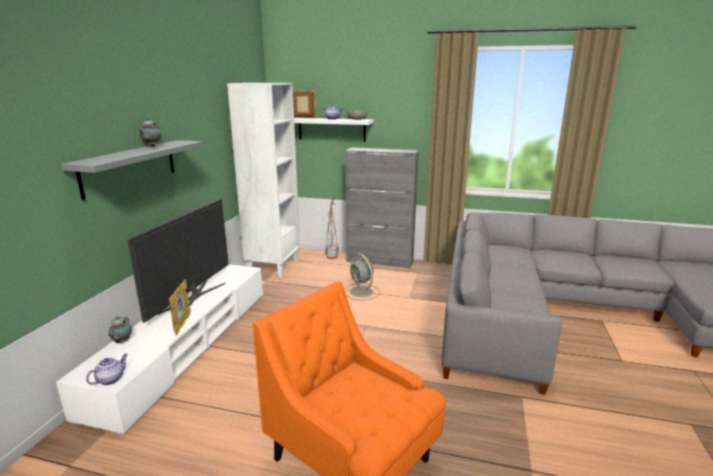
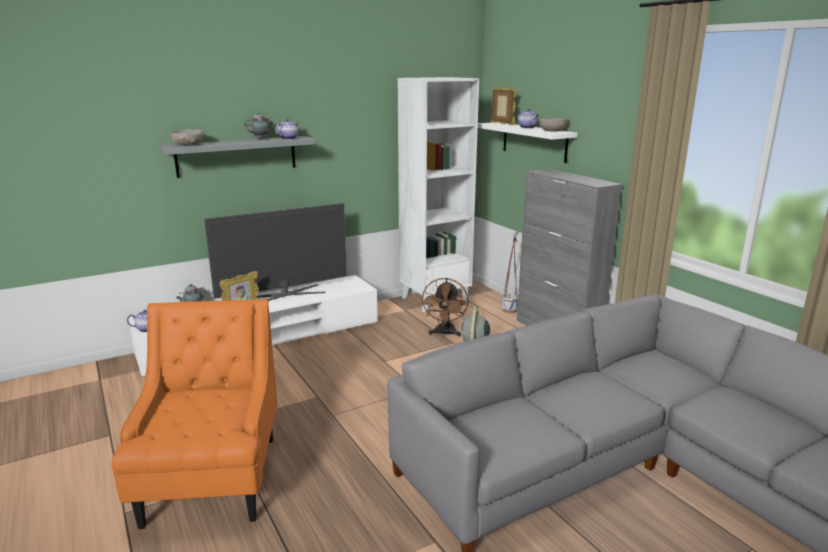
camera: 45 degrees right, 0 degrees up
none -> grey bowl [170,129,203,146]
none -> teapot [276,119,299,140]
none -> brown fan [421,278,469,337]

